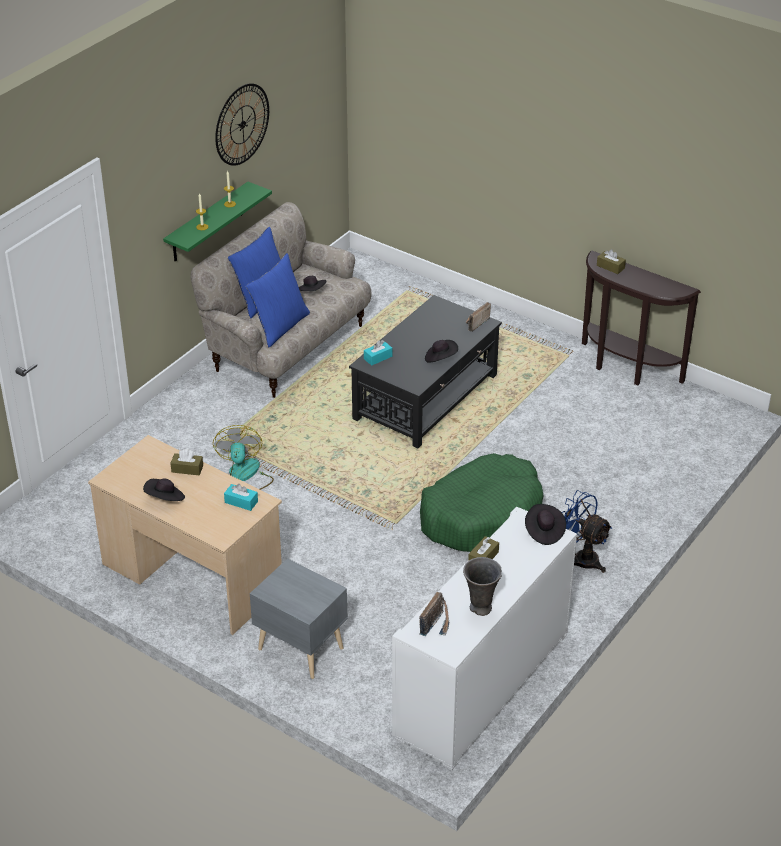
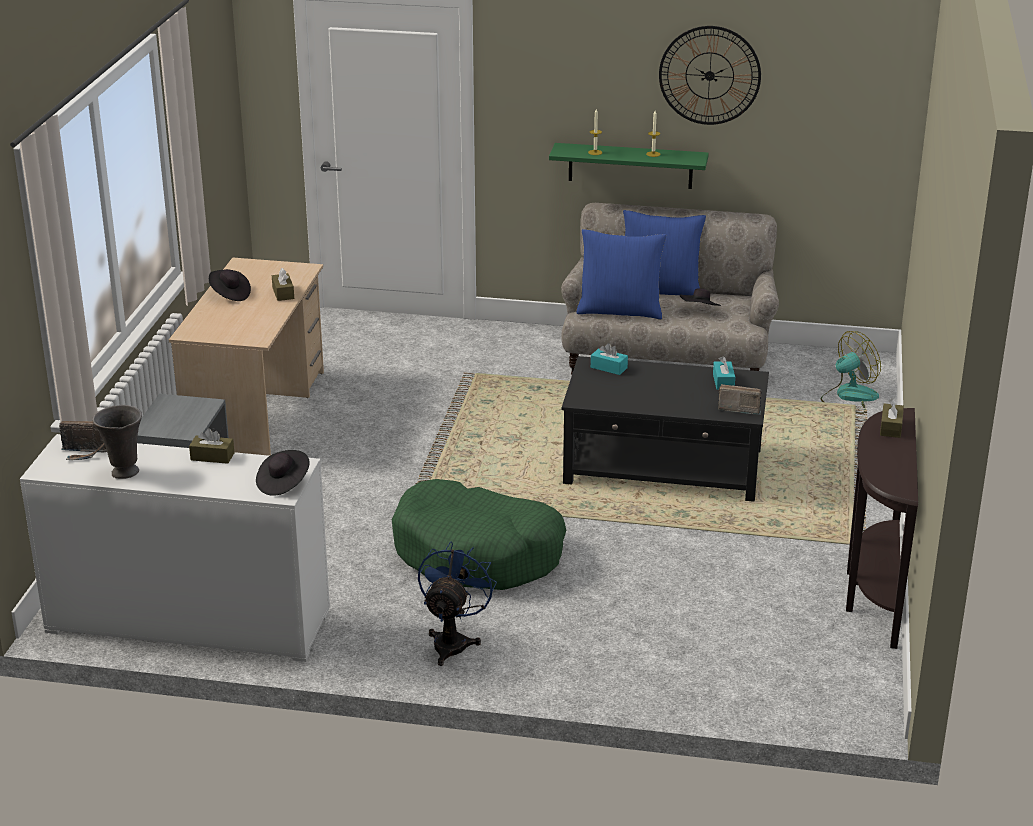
camera: 65 degrees right, 10 degrees down
fan [213,425,274,490] -> fan moved to [821,331,881,414]
turquoise tissue box [224,484,258,511] -> turquoise tissue box moved to [713,356,735,390]
black hat [425,340,458,363] -> none

